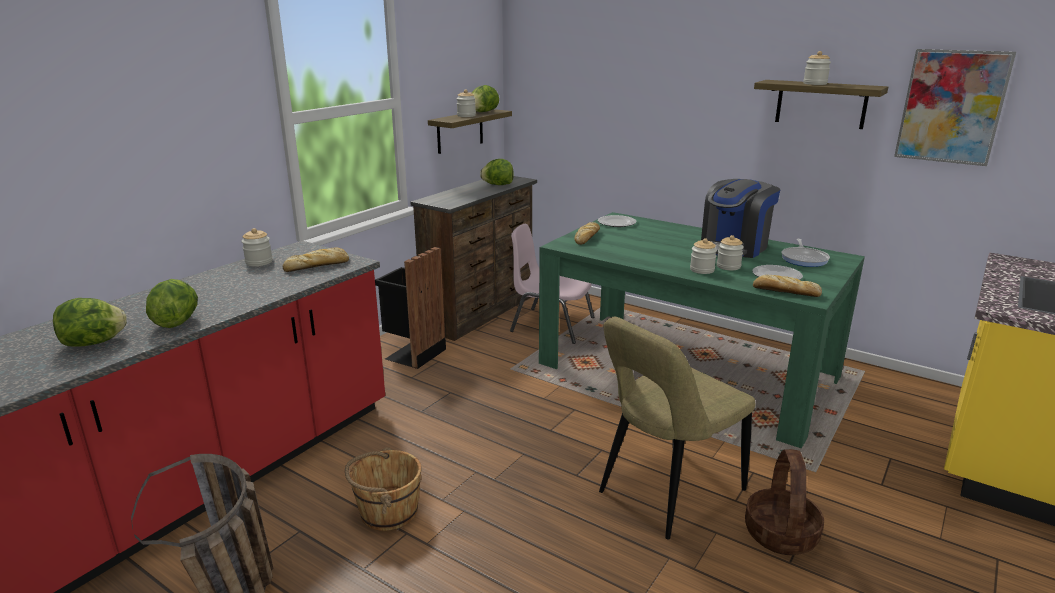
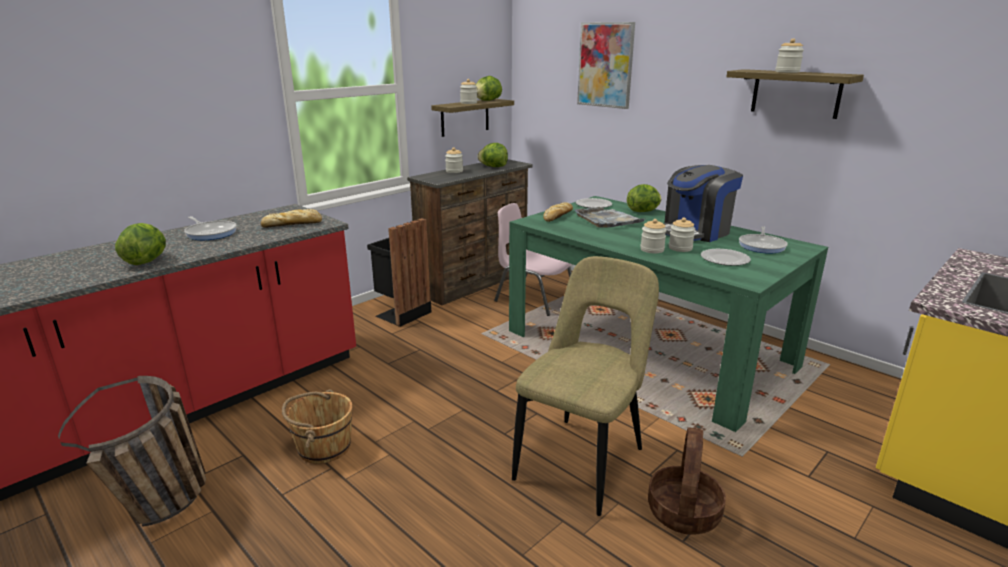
camera: 10 degrees right, 0 degrees up
lettuce [53,298,127,347] -> lettuce moved to [627,184,661,212]
jar [241,228,273,266] -> jar moved to [445,147,463,173]
beige chair [599,316,755,540] -> beige chair turned 150 degrees clockwise [512,256,659,516]
bread [753,275,822,297] -> none
picture [894,49,1016,166] -> picture moved to [577,22,635,109]
none -> frying pan [184,216,237,240]
none -> grey tray [575,207,645,228]

